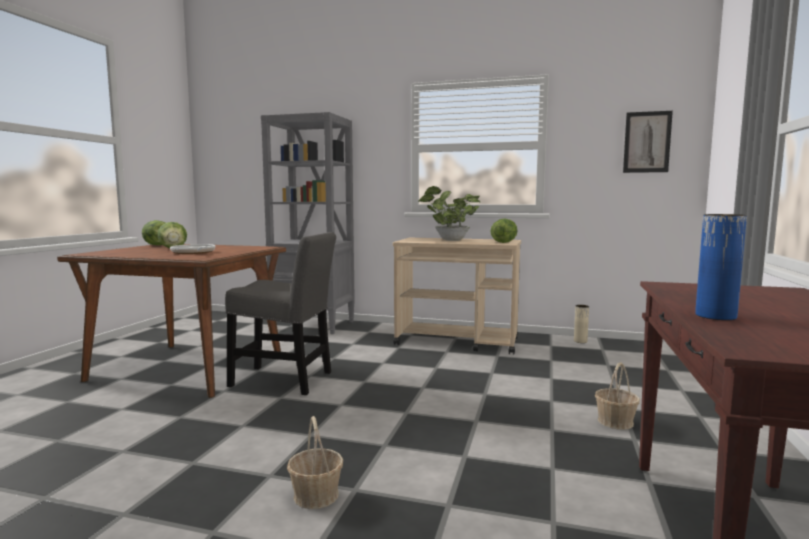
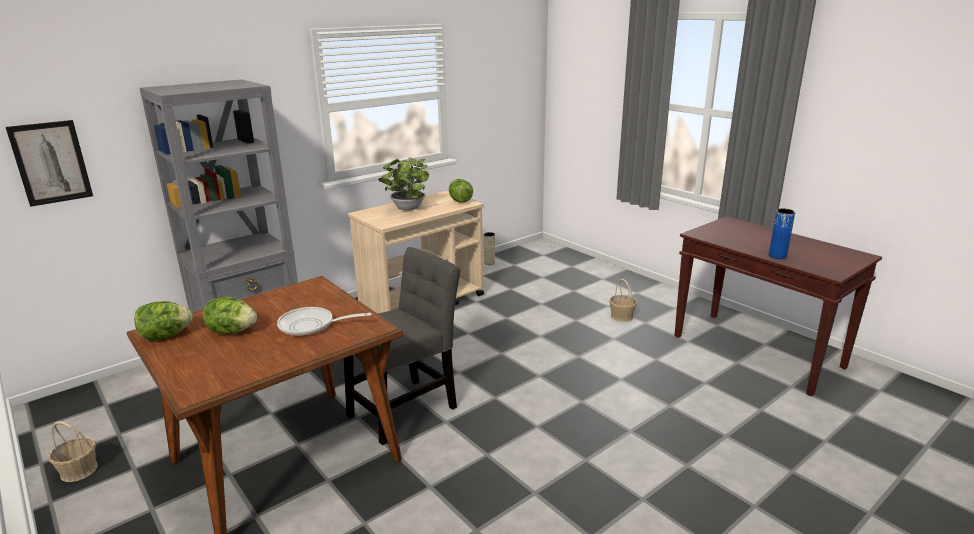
camera: 55 degrees left, 15 degrees up
basket [287,416,343,509] -> basket moved to [48,421,98,482]
picture [623,111,673,173] -> picture moved to [6,120,93,207]

